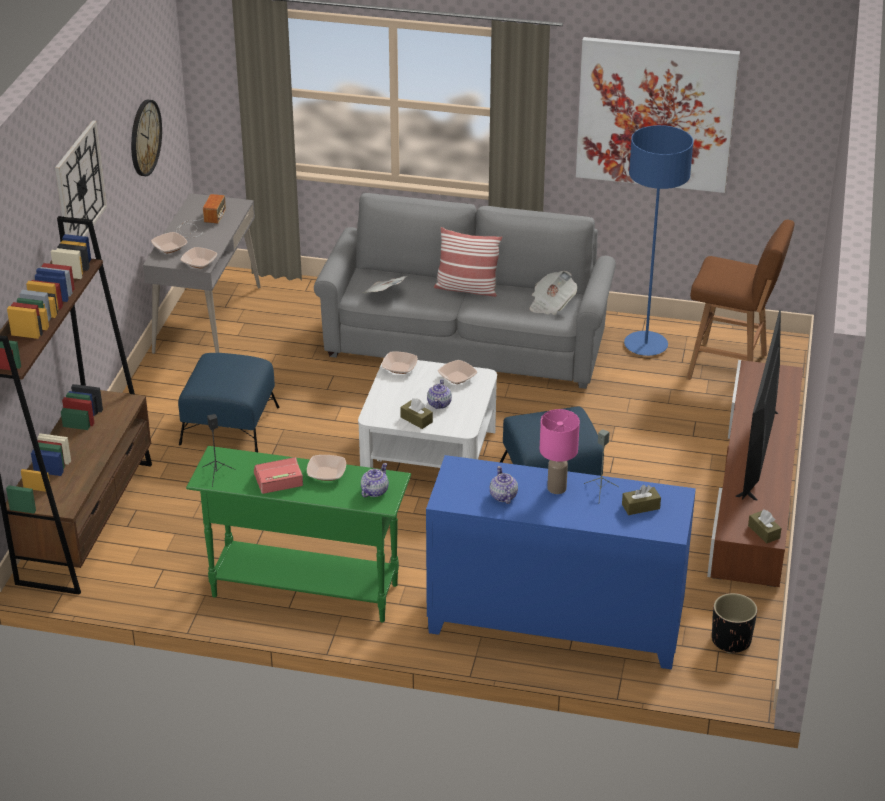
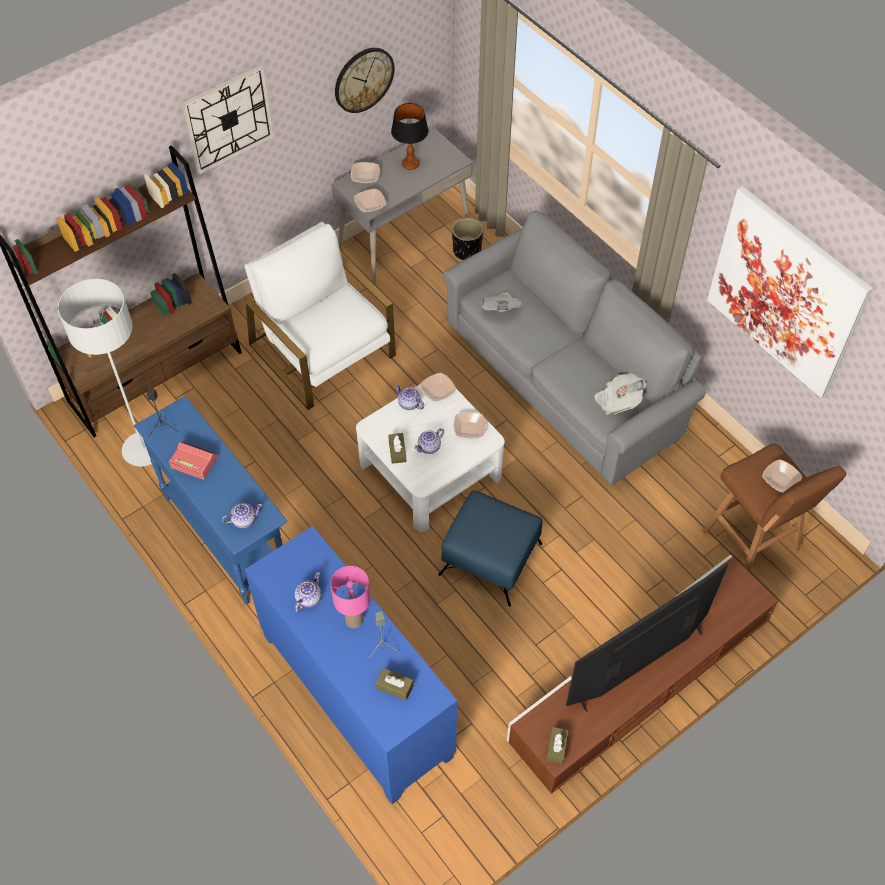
camera: 40 degrees right, 20 degrees up
radio [176,194,226,237] -> table lamp [391,103,429,170]
blue ottoman [178,353,280,452] -> white armchair [244,222,396,410]
green console table [186,446,411,623] -> blue console table [134,396,288,604]
bowl [307,455,346,481] -> bowl moved to [762,459,802,493]
pillow [434,227,502,297] -> none
blue floor lamp [624,125,693,356] -> none
black planter [712,593,757,654] -> black planter moved to [452,218,483,260]
none -> grey floor lamp [58,279,152,466]
none -> teapot [394,384,424,410]

